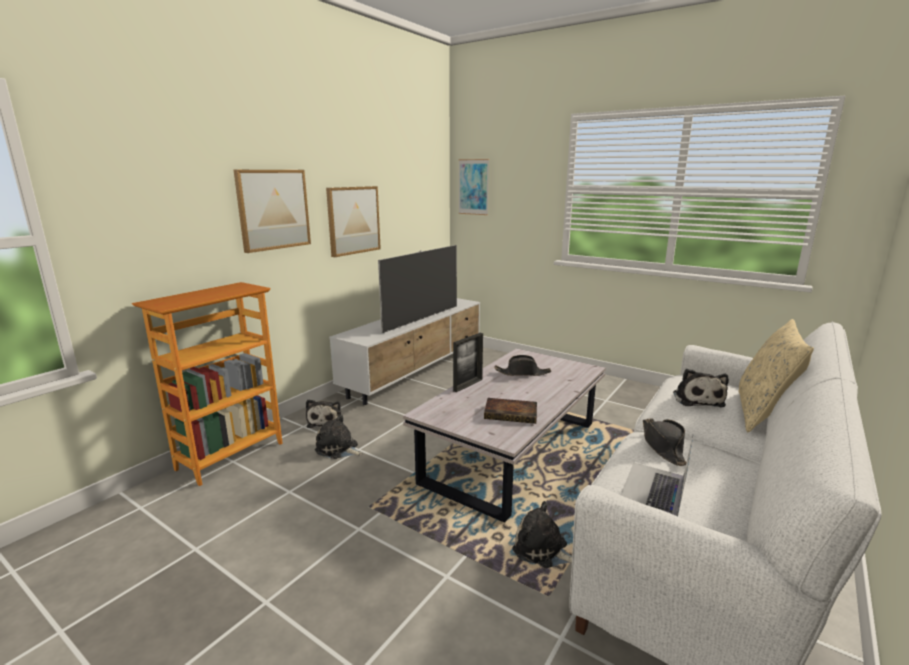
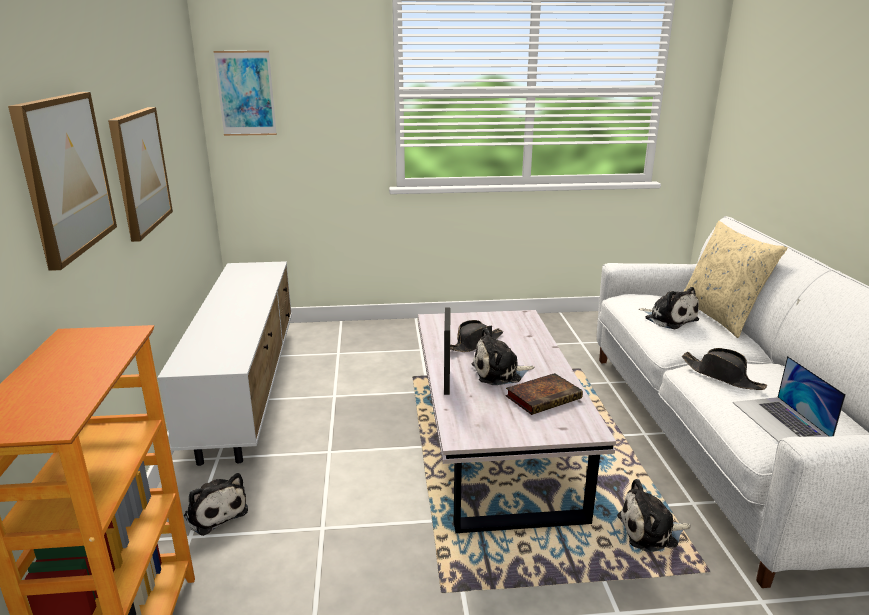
camera: 40 degrees left, 5 degrees up
plush toy [315,414,363,459] -> plush toy moved to [472,328,534,385]
television [378,245,457,333] -> none

